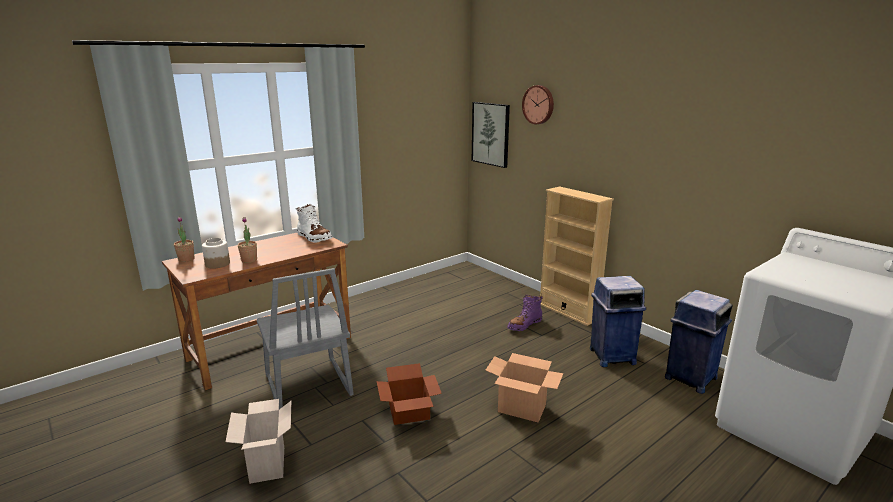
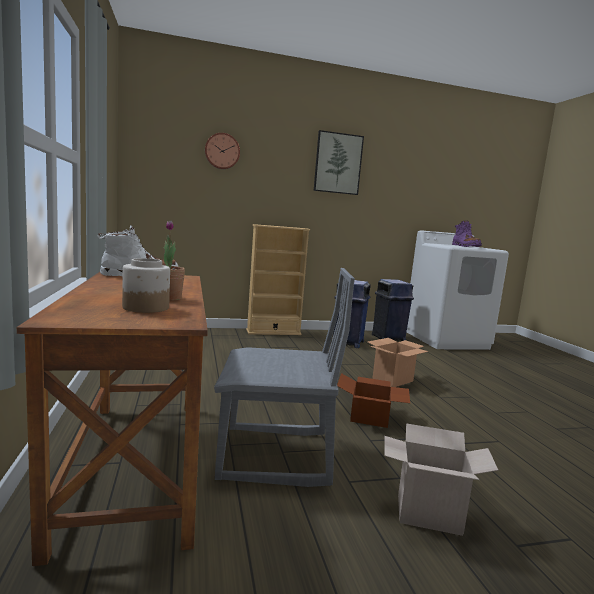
camera: 65 degrees left, 10 degrees down
potted plant [174,216,195,262] -> none
picture [472,102,510,168] -> picture moved to [314,130,364,195]
purple boot [507,295,543,331] -> purple boot moved to [452,221,482,247]

